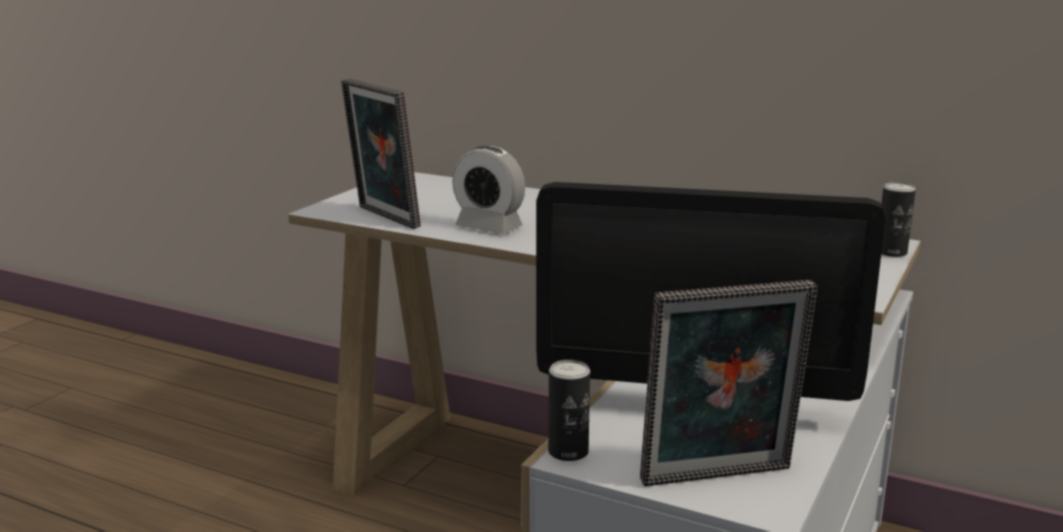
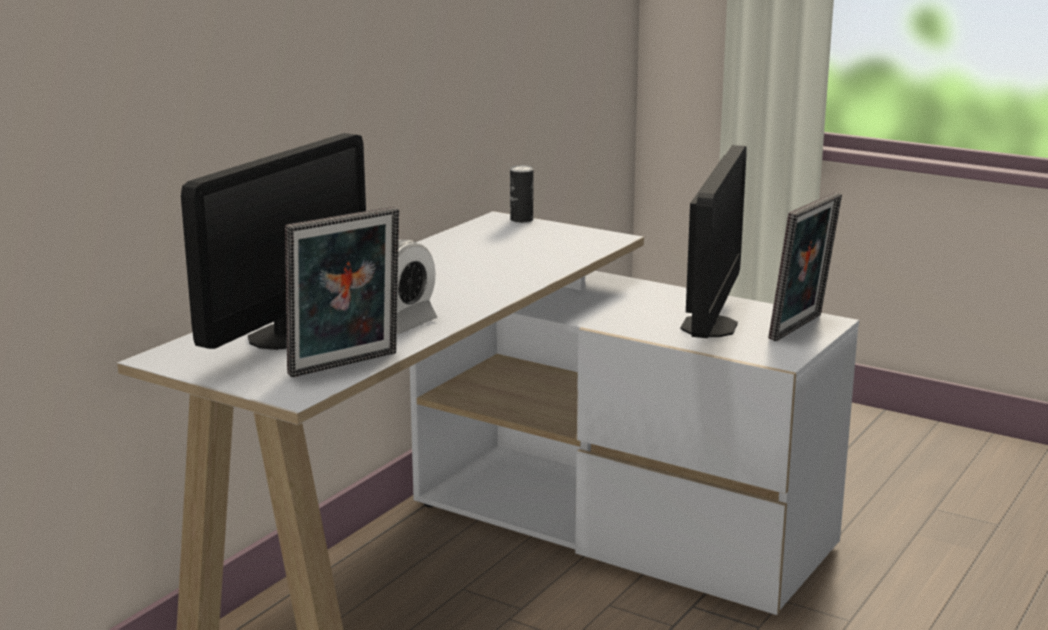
camera: 85 degrees left, 0 degrees up
can [548,360,590,461] -> none
picture frame [640,280,818,486] -> picture frame turned 45 degrees clockwise [768,192,842,341]
none -> monitor [181,133,366,350]

